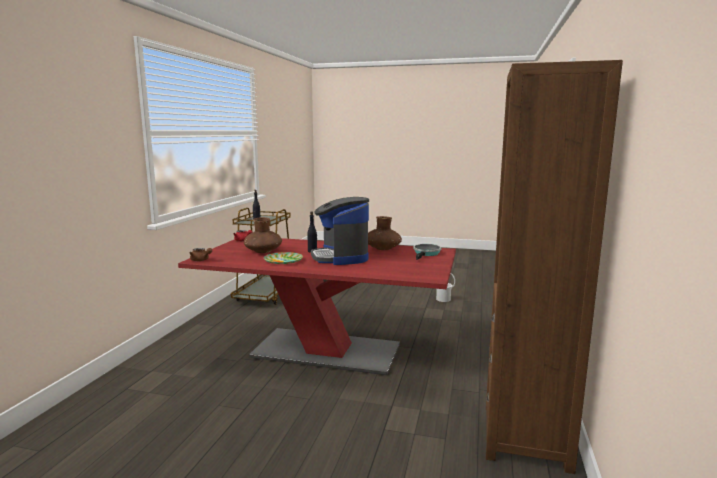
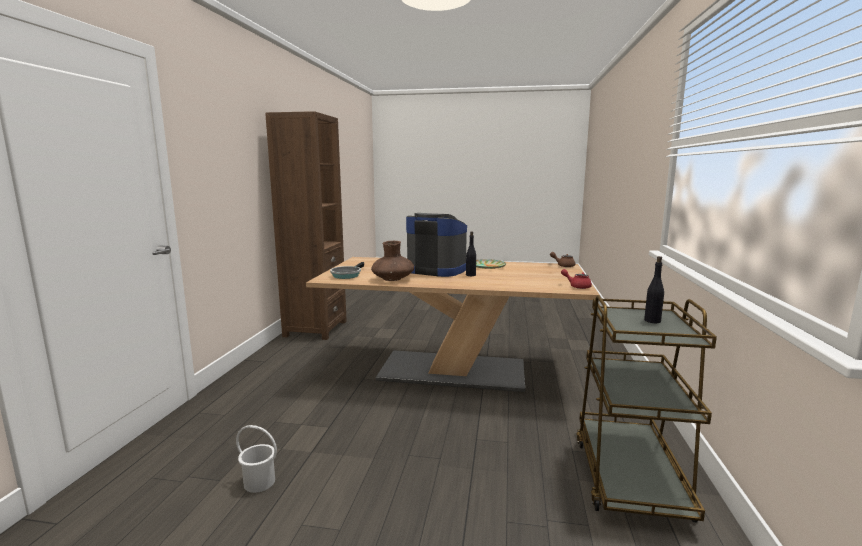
camera: 175 degrees right, 0 degrees up
red dining table [178,238,456,375] -> beige dining table [306,257,600,392]
brown vase [244,217,282,253] -> none
coffee machine [311,197,369,265] -> coffee machine turned 45 degrees counterclockwise [406,213,467,277]

